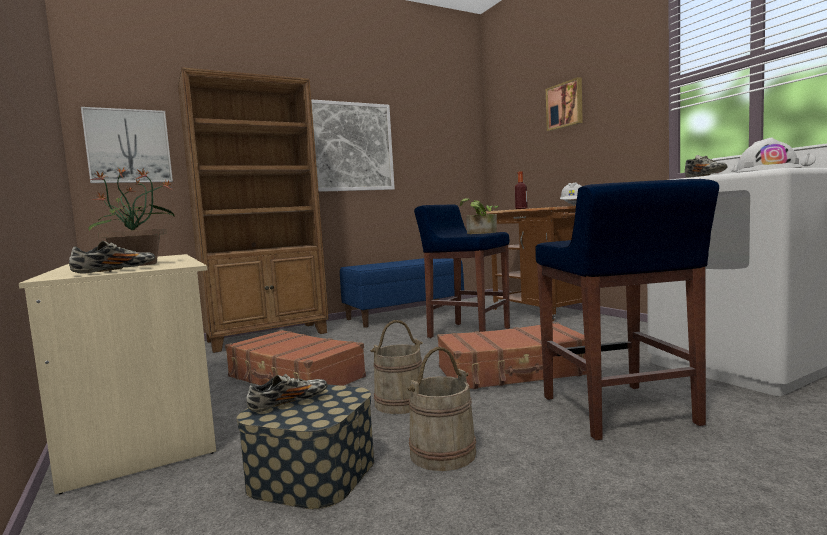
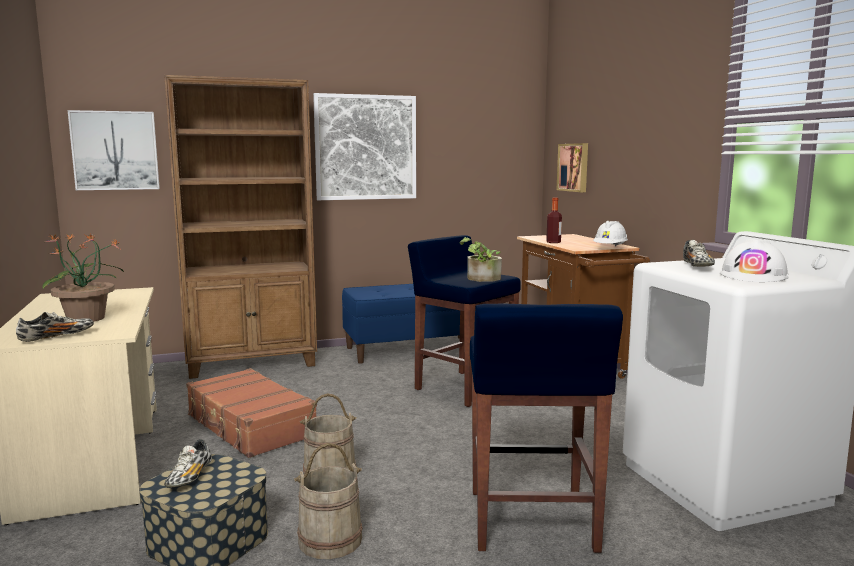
camera: 10 degrees right, 5 degrees up
shoe [246,374,327,412] -> shoe turned 120 degrees clockwise [164,439,212,488]
brown suitcase [437,322,587,389] -> none
picture [546,77,583,131] -> picture moved to [557,143,588,192]

